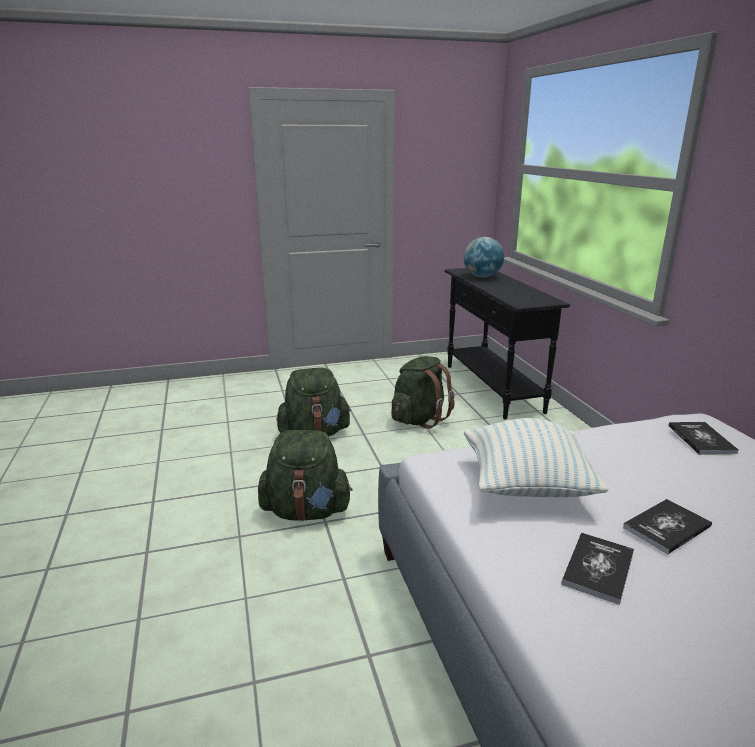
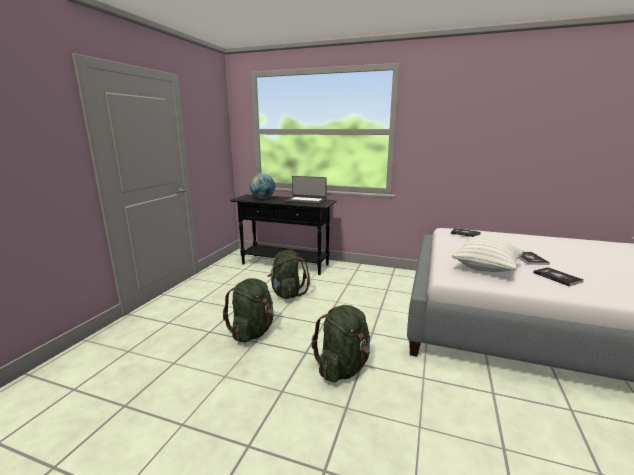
camera: 55 degrees left, 5 degrees down
none -> laptop [285,176,327,204]

